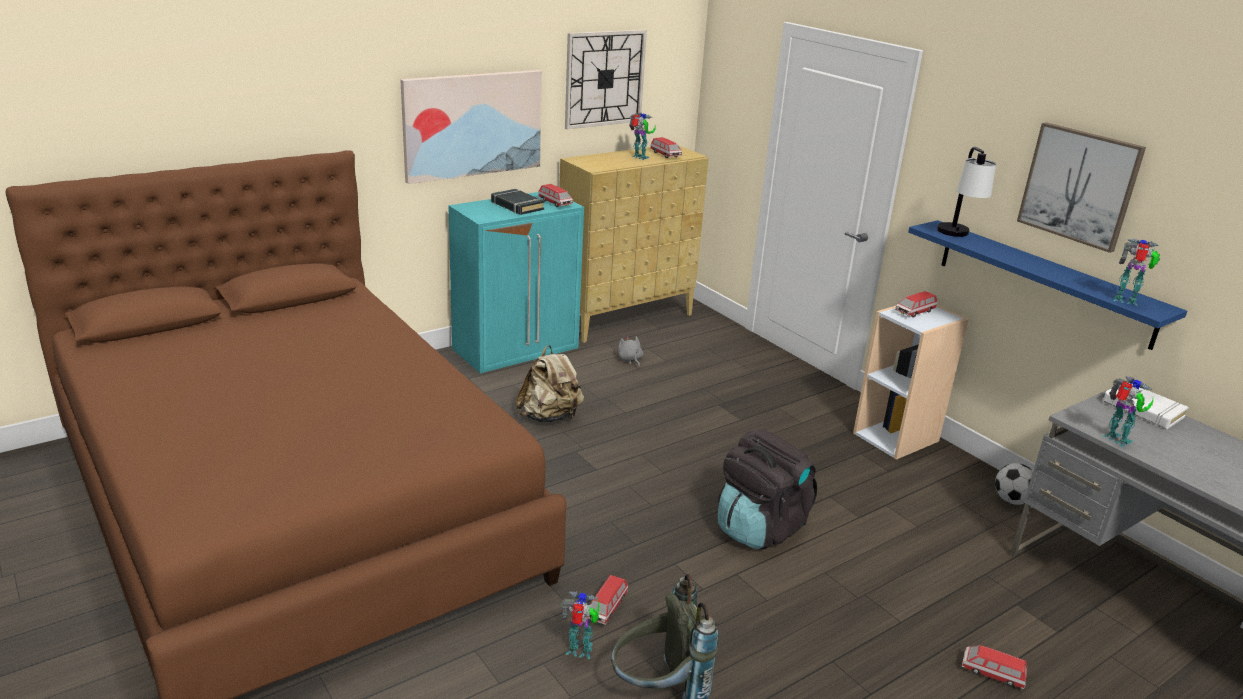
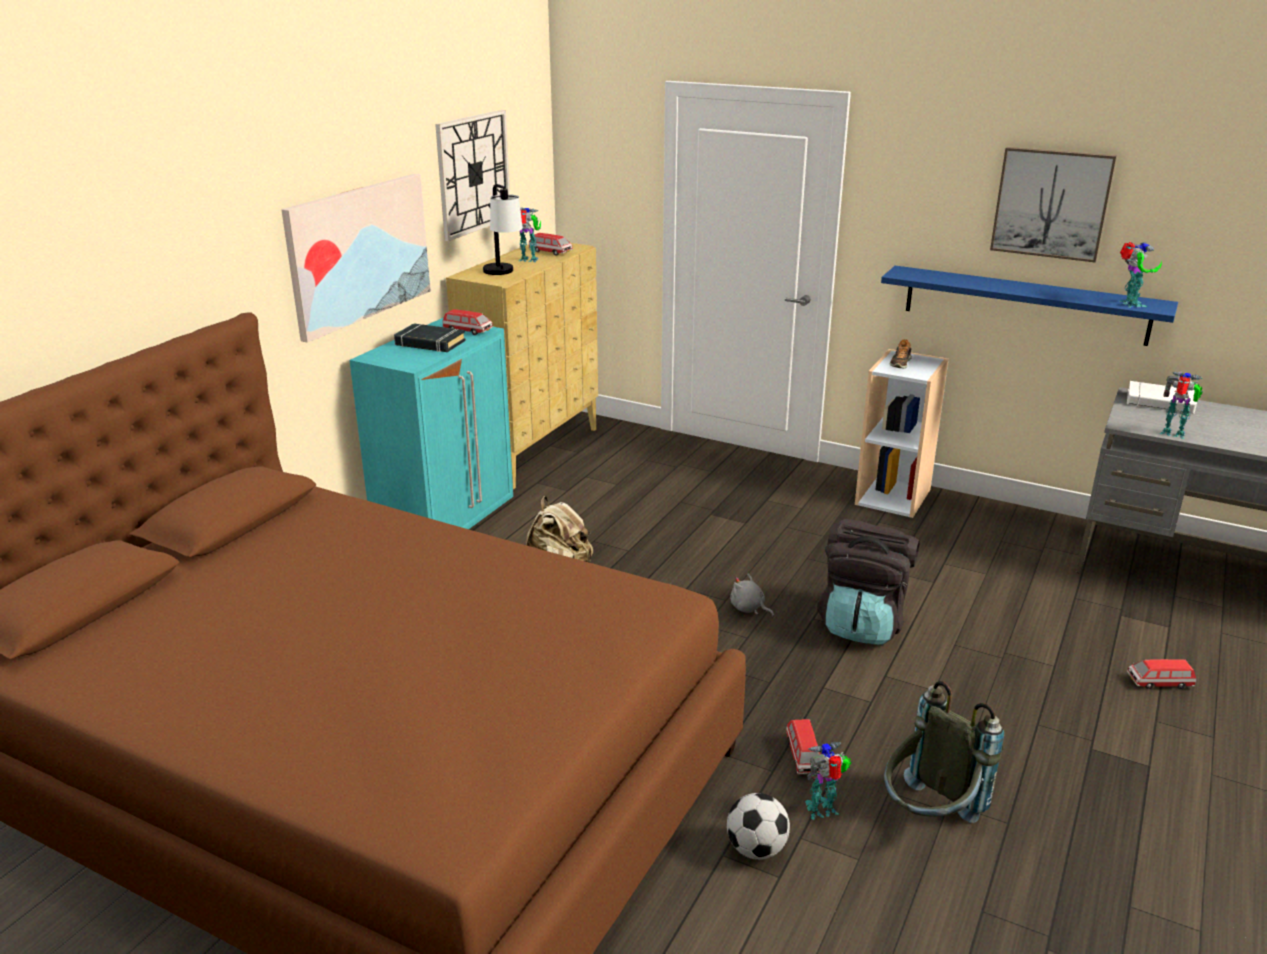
camera: 25 degrees left, 0 degrees up
grey plush toy [618,336,643,367] -> grey plush toy moved to [730,574,774,616]
toy car [895,291,938,318] -> shoe [890,339,912,368]
table lamp [937,147,996,237] -> table lamp moved to [483,184,523,275]
football [995,463,1033,505] -> football moved to [727,793,790,860]
toy robot [1113,238,1160,306] -> toy robot turned 90 degrees clockwise [1120,242,1162,308]

